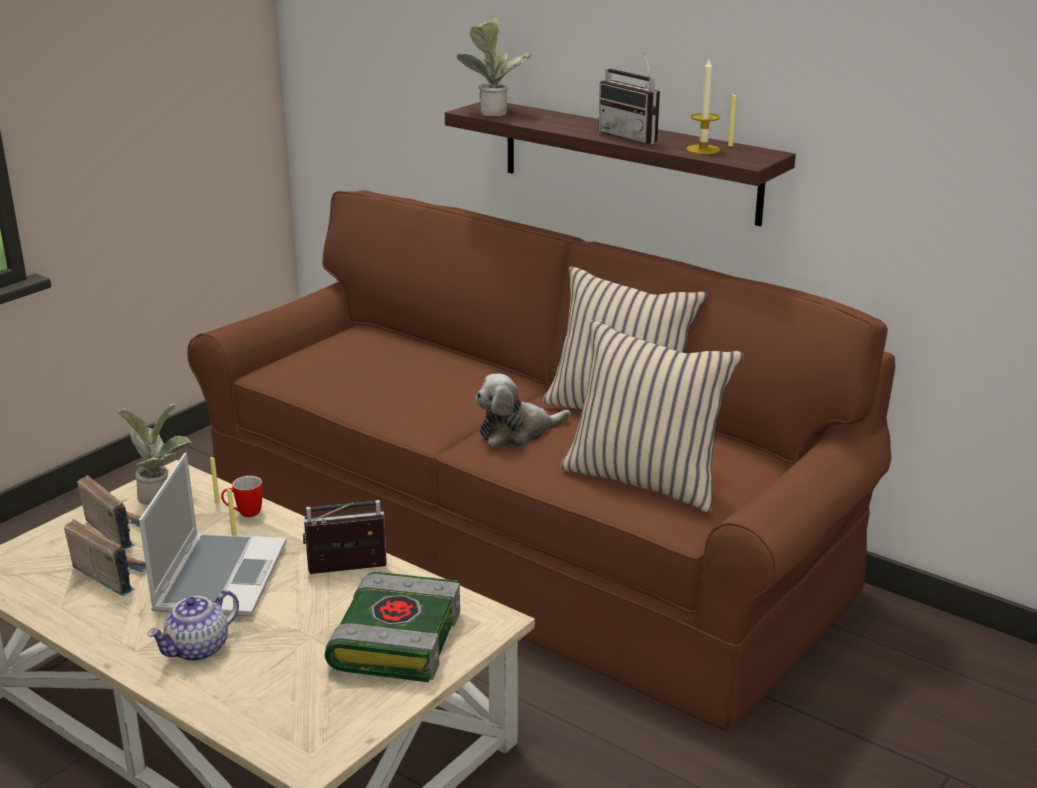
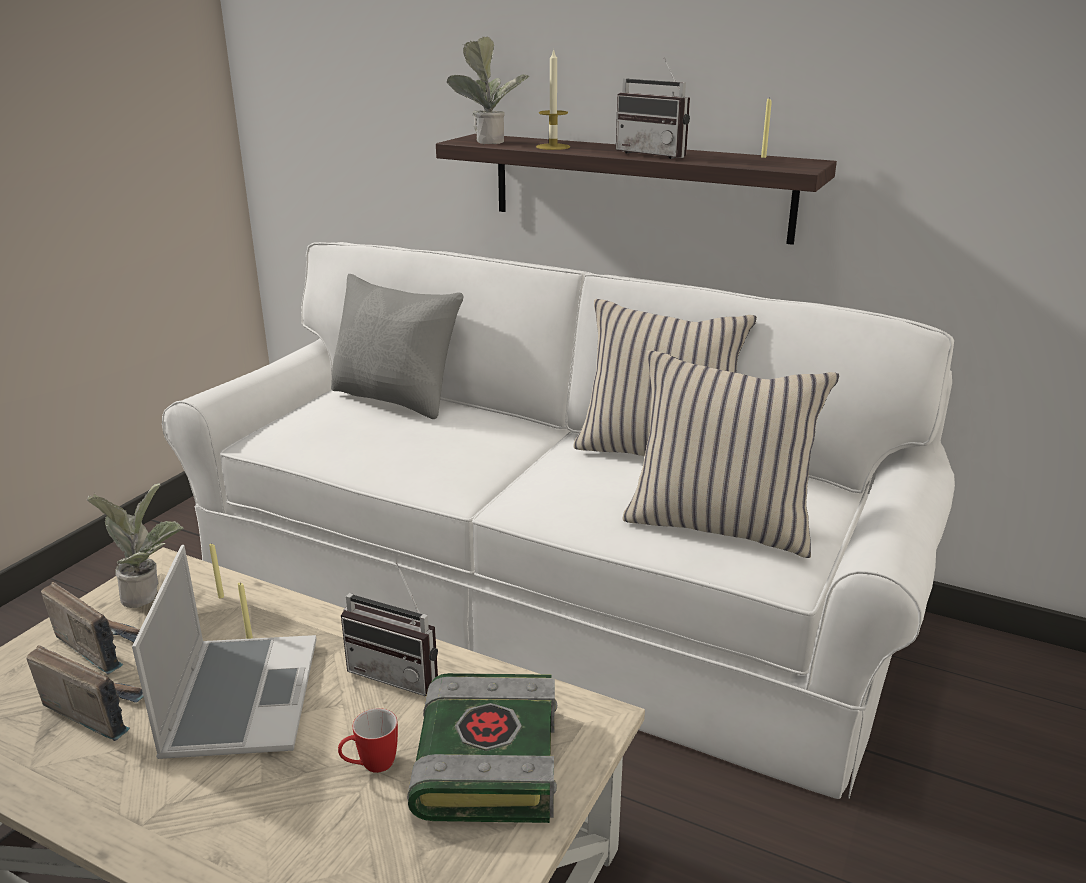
camera: 10 degrees left, 0 degrees up
teapot [147,590,239,661] -> none
brown sofa [187,190,895,731] -> white sofa [162,242,955,799]
mug [221,476,263,517] -> mug moved to [338,708,398,773]
radio [303,500,387,574] -> radio turned 135 degrees counterclockwise [341,562,438,696]
plush toy [475,374,571,447] -> none
candle [686,59,720,154] -> candle moved to [536,48,570,150]
none -> grey pillow [331,274,464,419]

